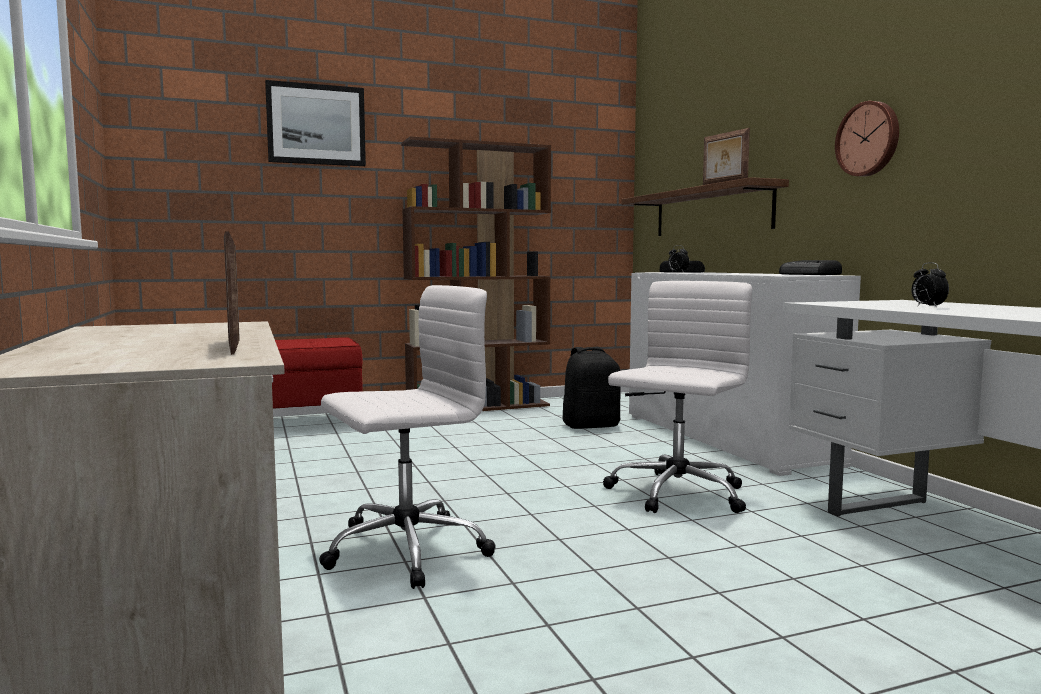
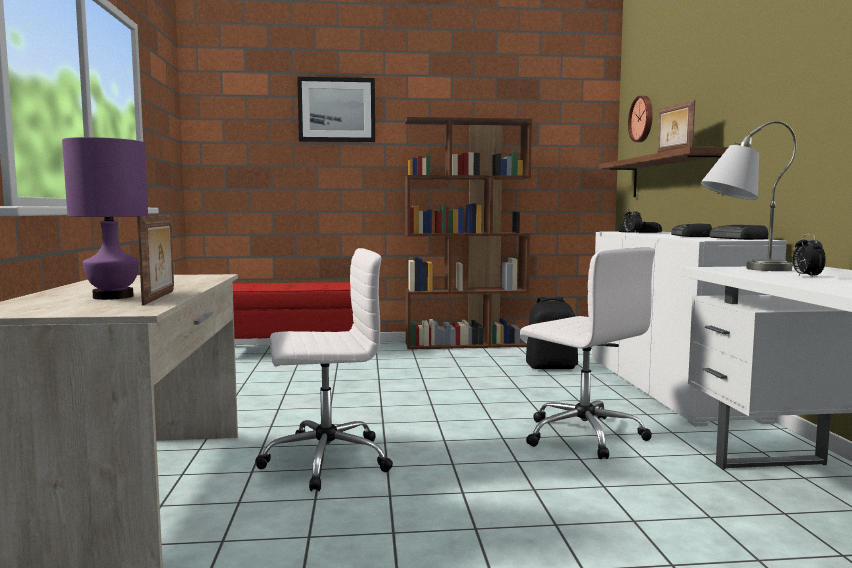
camera: 15 degrees right, 0 degrees up
white office chair [603,281,752,513] -> white office chair turned 90 degrees clockwise [520,247,655,459]
wall clock [835,101,899,177] -> wall clock moved to [628,96,653,142]
none -> purple table lamp [62,137,148,300]
none -> radio [671,223,712,237]
none -> grey table lamp [700,121,796,271]

